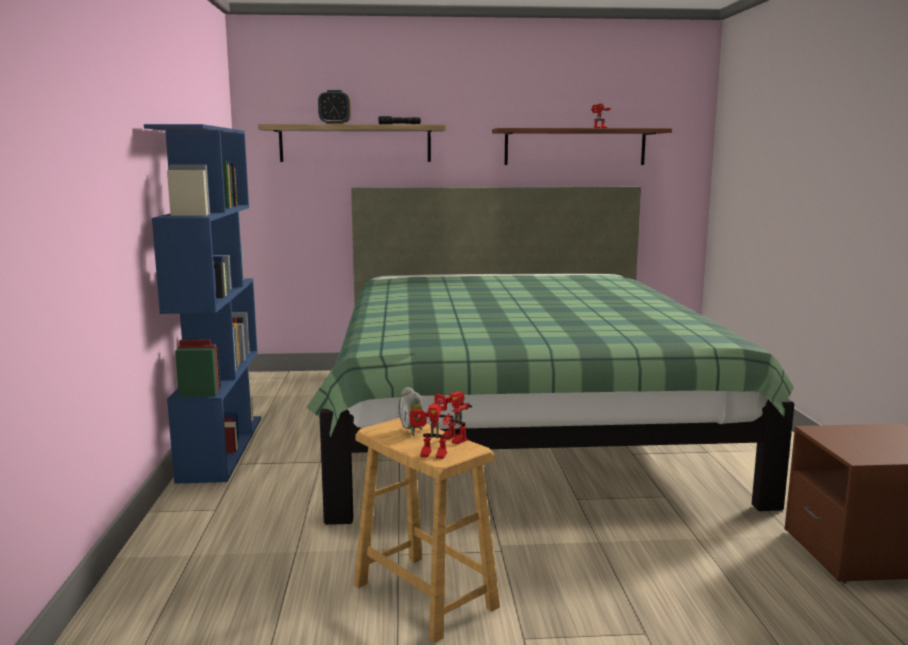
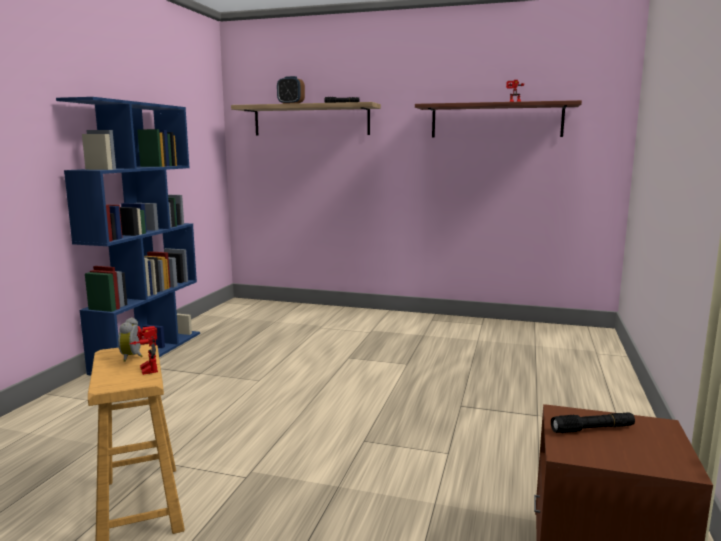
camera: 20 degrees right, 0 degrees up
green bed [306,187,794,525] -> none
toy robot [410,404,454,459] -> none
none -> black flashlight [551,412,635,433]

